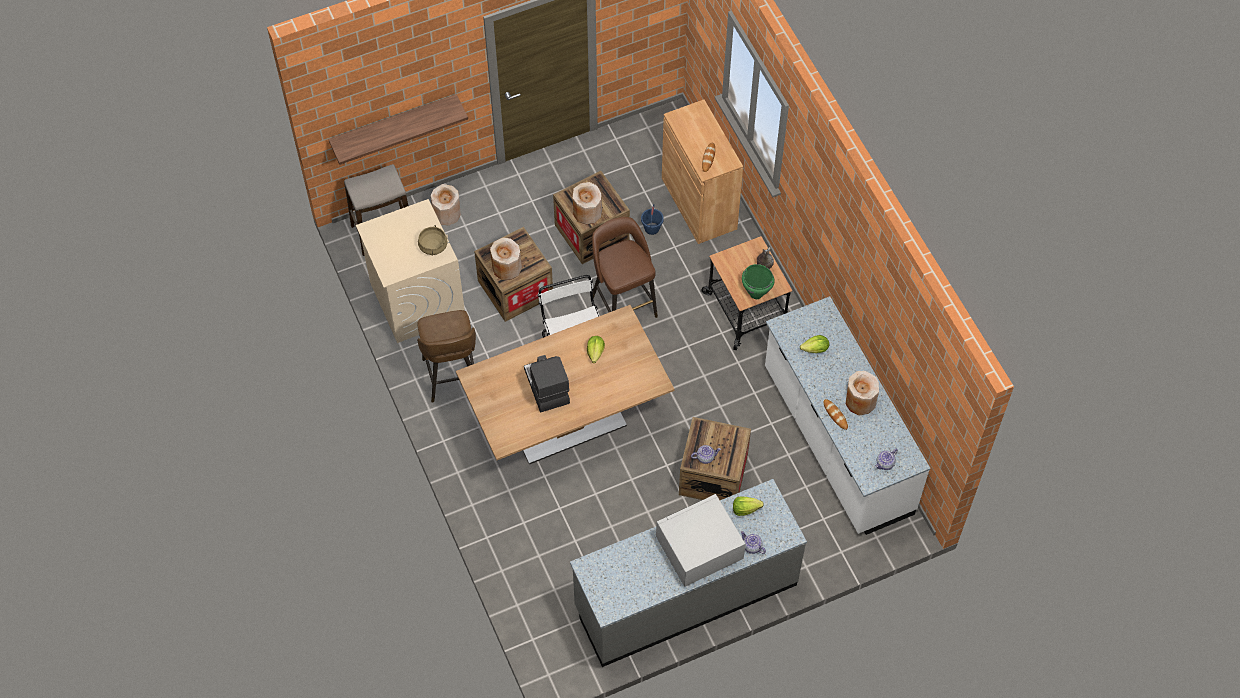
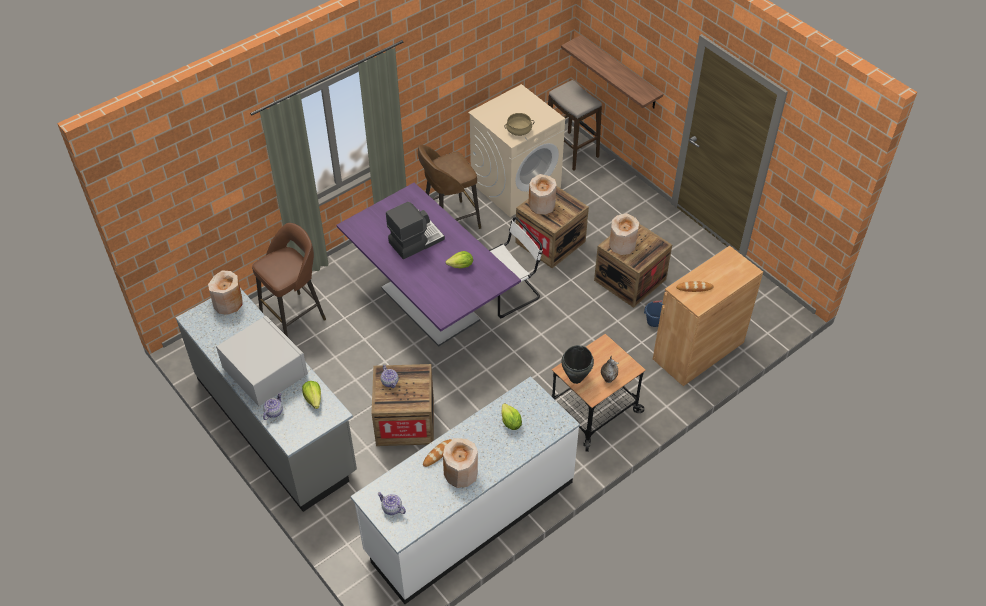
camera: 75 degrees right, 10 degrees down
beige vase [431,184,461,225] -> beige vase moved to [208,270,243,315]
brown dining table [456,305,674,465] -> purple dining table [336,182,521,347]
brown stool [592,217,658,318] -> brown stool moved to [252,223,326,337]
green cooking pot [742,264,774,299] -> black cooking pot [561,345,594,384]

